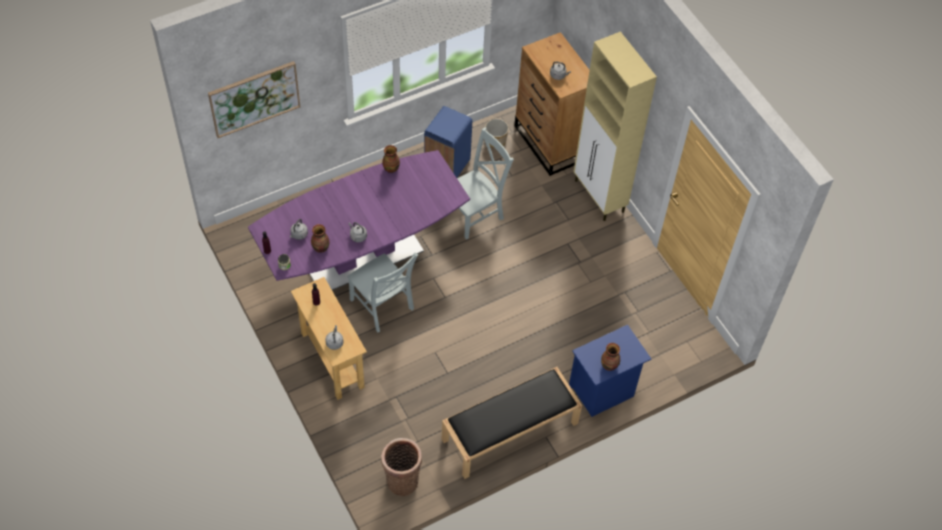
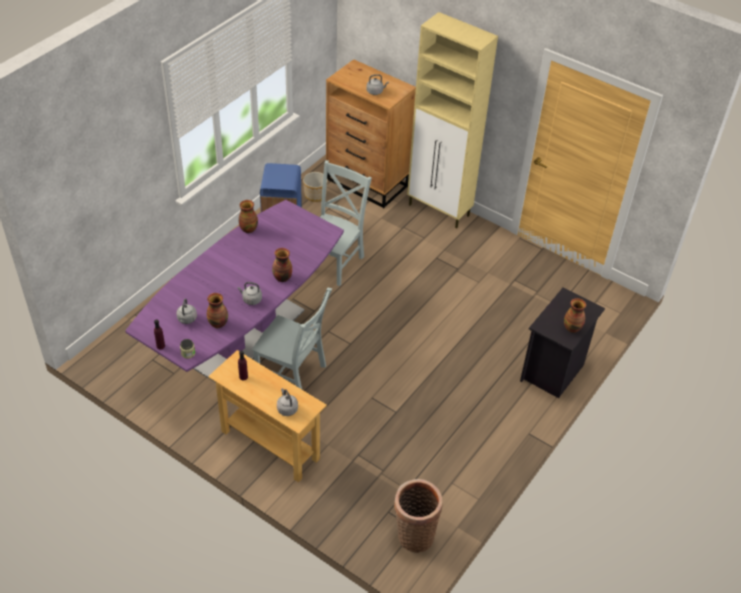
camera: 25 degrees left, 10 degrees down
picture [208,61,300,138] -> none
black bench [442,367,582,479] -> none
blue nightstand [569,325,651,417] -> black nightstand [520,287,605,398]
none -> vase [272,248,292,282]

